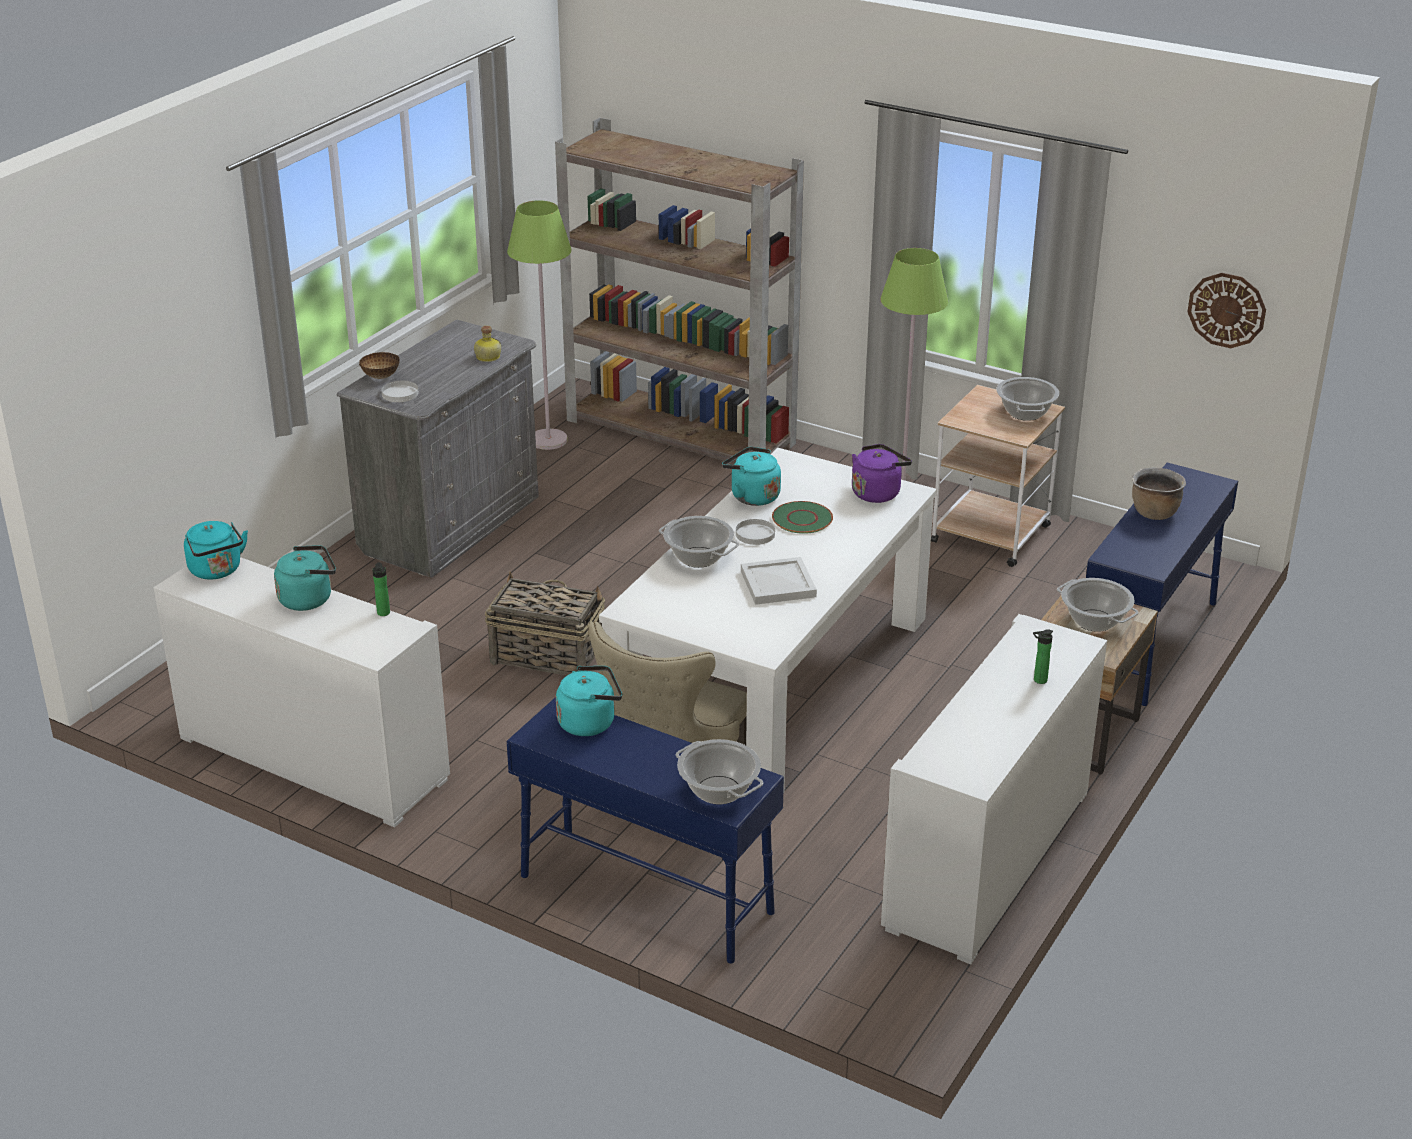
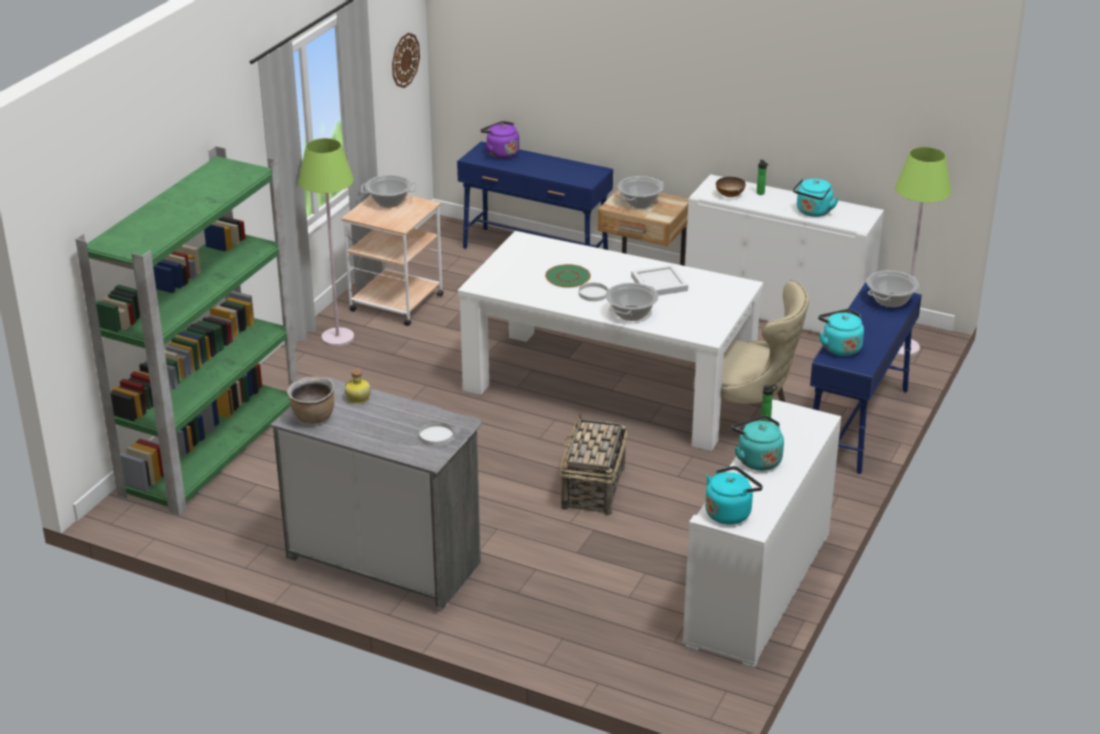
camera: 95 degrees left, 0 degrees up
bowl [359,352,400,379] -> bowl moved to [716,177,746,197]
green floor lamp [507,200,571,450] -> green floor lamp moved to [895,147,951,357]
brown bookcase [555,118,804,464] -> green bookcase [75,146,298,515]
turquoise kettle [722,447,781,506] -> turquoise kettle moved to [793,179,839,217]
purple kettle [852,444,912,503] -> purple kettle moved to [480,121,519,159]
brown cooking pot [1132,467,1186,520] -> brown cooking pot moved to [287,377,335,424]

